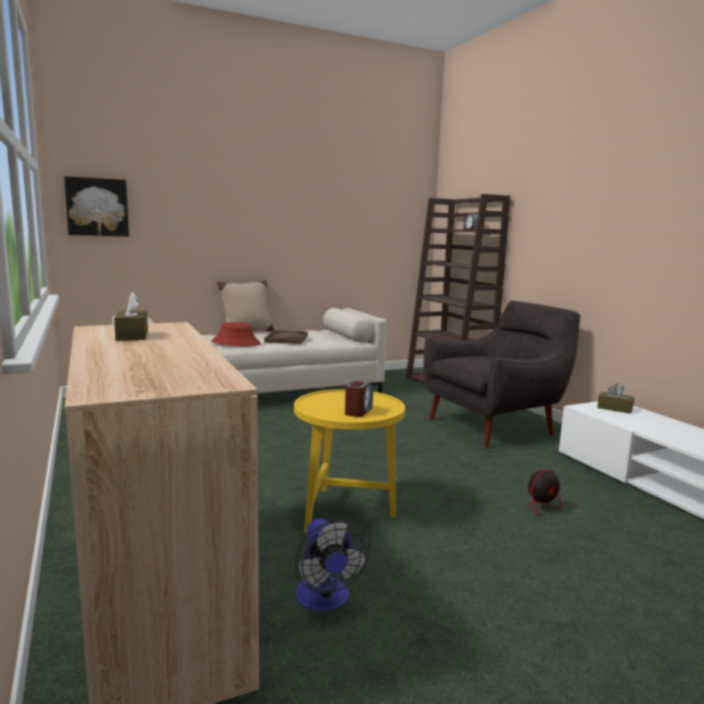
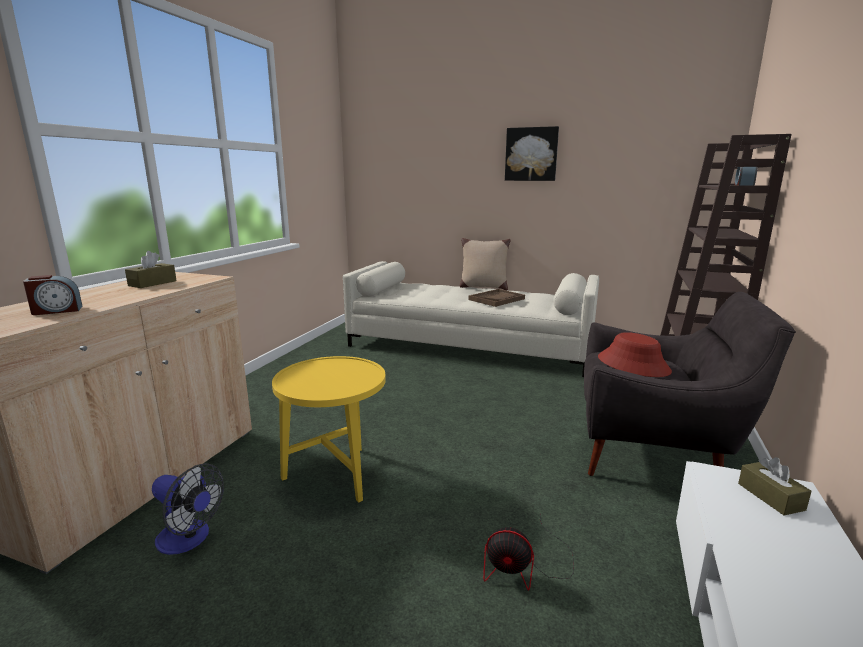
camera: 45 degrees right, 5 degrees up
picture [64,176,129,236] -> picture moved to [505,126,559,181]
red hat [212,322,261,346] -> red hat moved to [598,332,672,377]
fan [295,519,370,611] -> fan turned 90 degrees counterclockwise [152,463,224,555]
alarm clock [345,381,373,417] -> alarm clock moved to [23,275,83,315]

